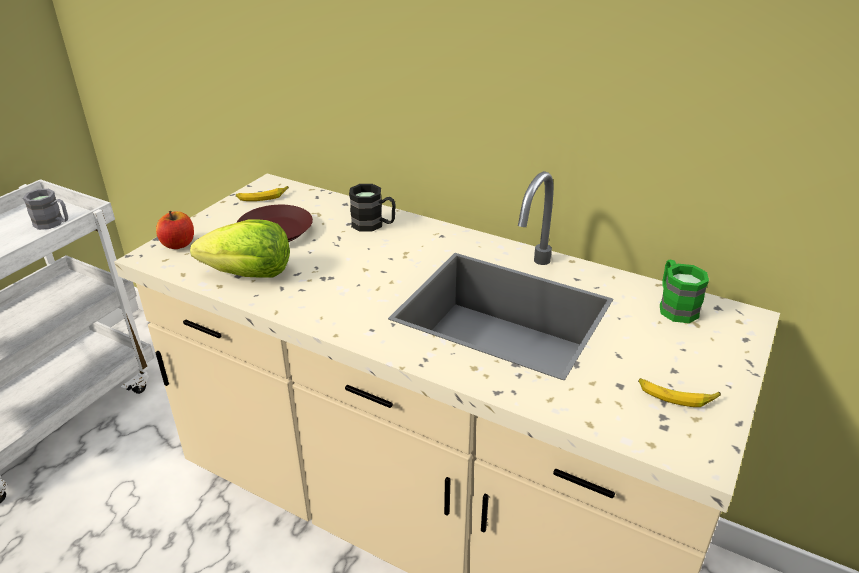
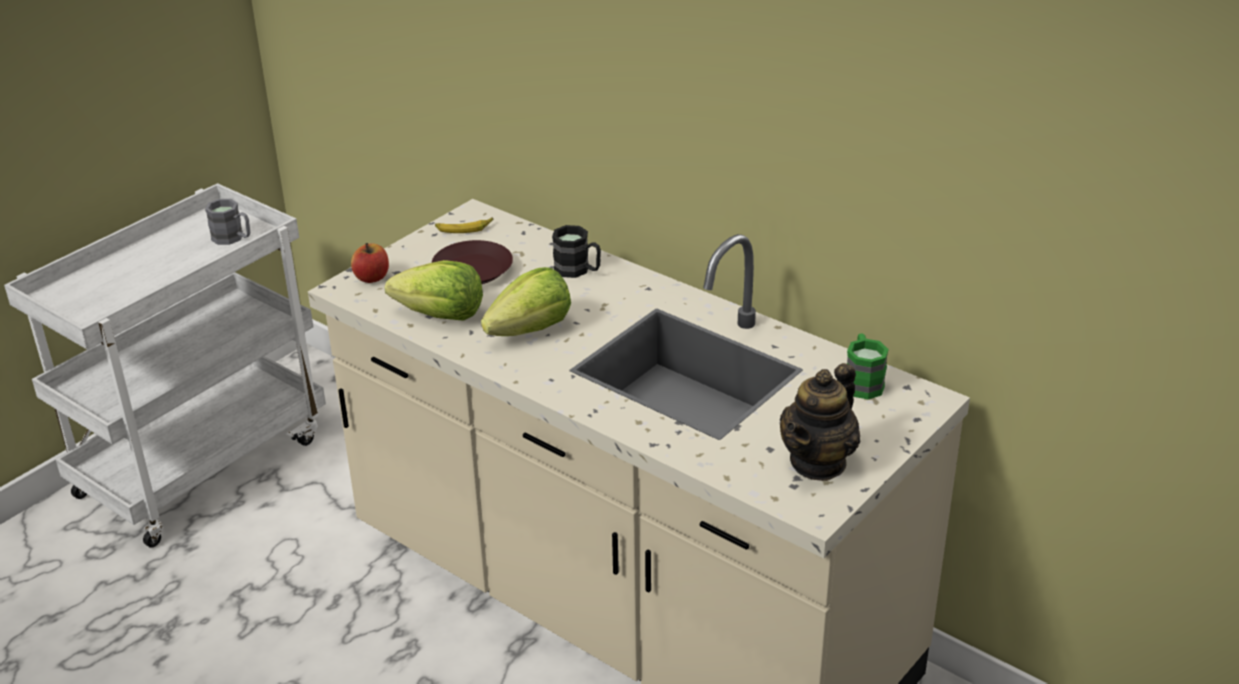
camera: 10 degrees right, 0 degrees up
banana [638,378,721,407] -> teapot [780,363,860,481]
none -> lettuce [481,267,571,336]

